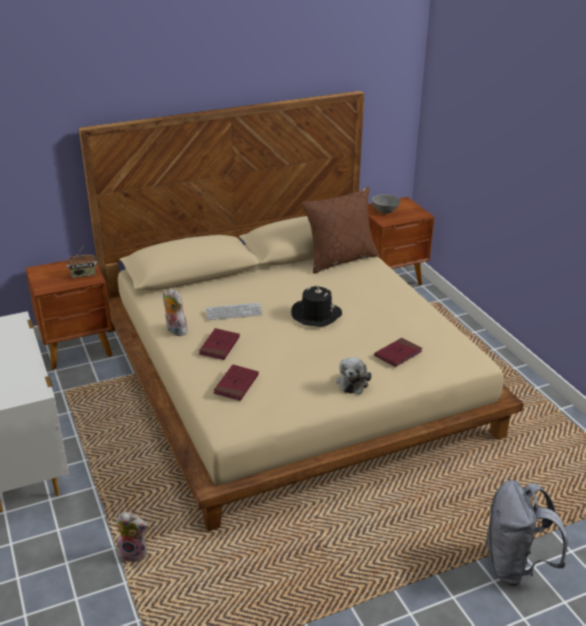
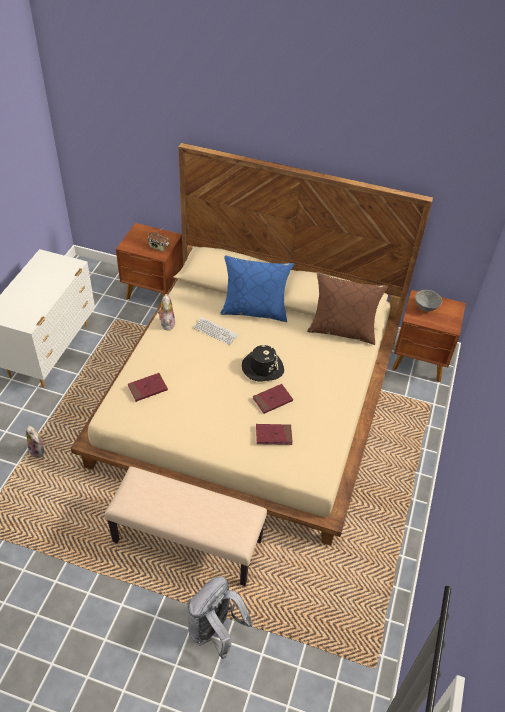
camera: 40 degrees right, 15 degrees up
red book [199,328,240,360] -> red book moved to [253,384,293,414]
plush toy [336,357,372,394] -> none
none -> beige bench [105,466,267,586]
none -> blue pillow [220,256,294,322]

